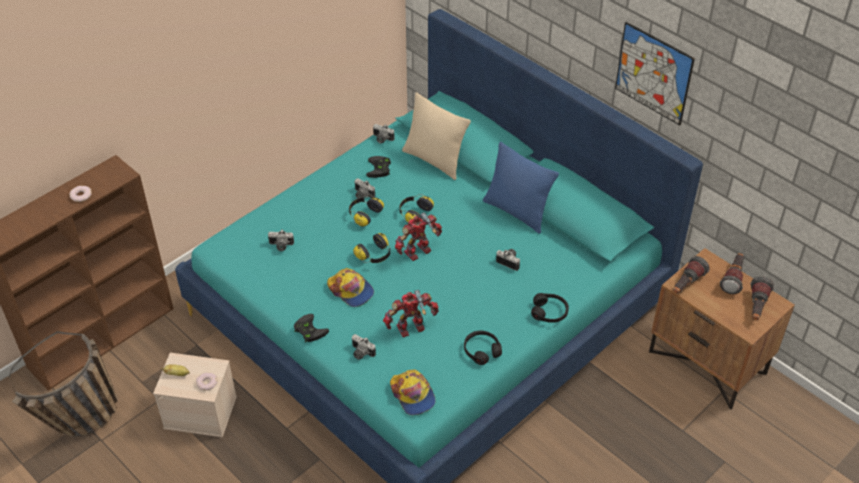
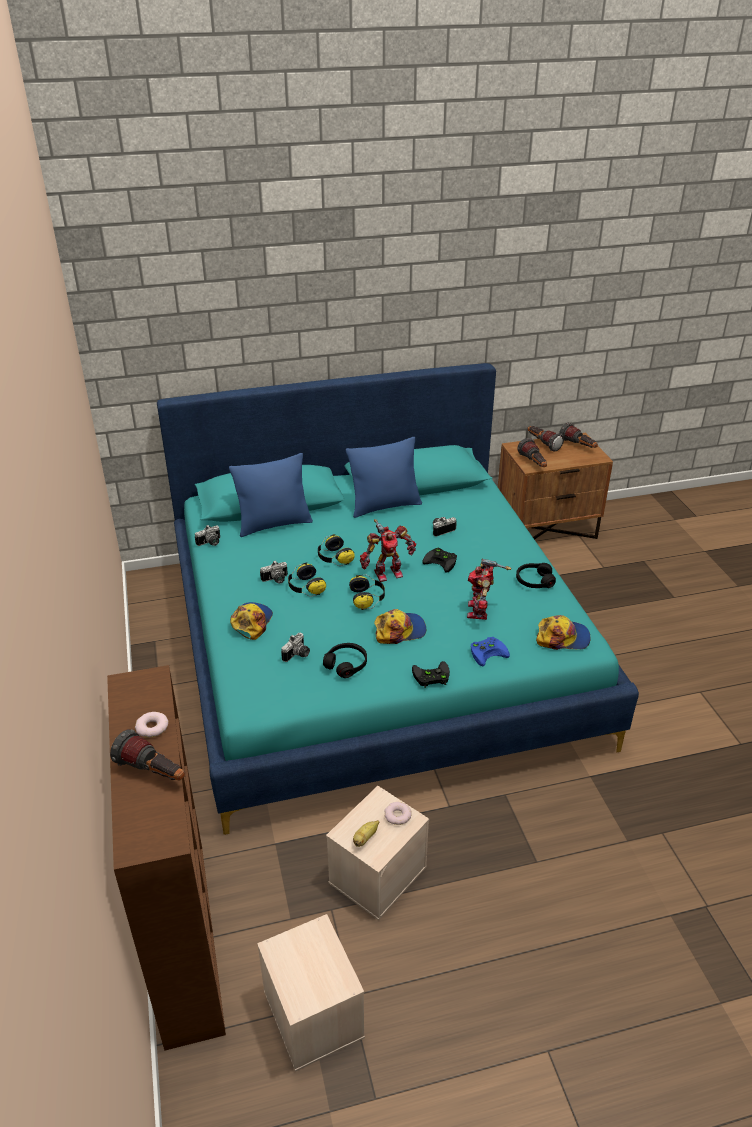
camera: 60 degrees left, 10 degrees down
basket [9,331,118,436] -> beige storage box [257,914,365,1072]
camera [351,334,376,360] -> blue game controller [471,637,510,666]
black game controller [366,156,391,178] -> black game controller moved to [422,547,457,573]
toy robot [395,212,442,261] -> toy robot turned 105 degrees counterclockwise [360,519,416,582]
beige pillow [402,92,471,180] -> blue pillow [229,453,313,537]
black headphones [531,293,569,323] -> black headphones moved to [323,643,367,678]
picture [615,22,695,126] -> none
none -> flashlight [110,729,185,781]
none -> cap [230,602,273,640]

